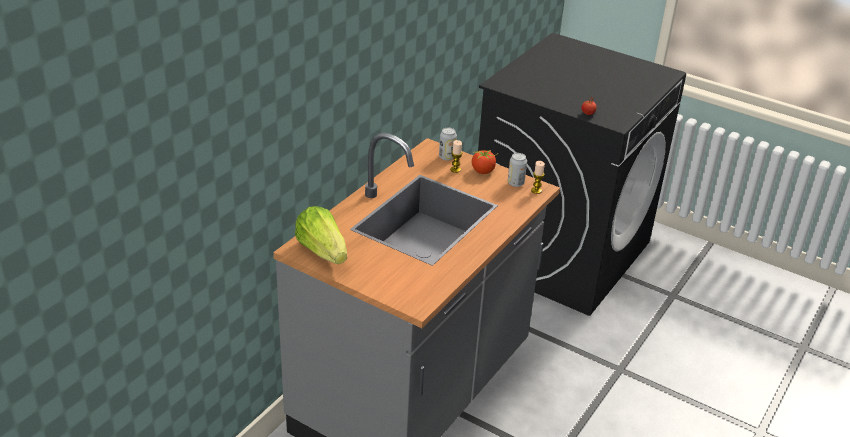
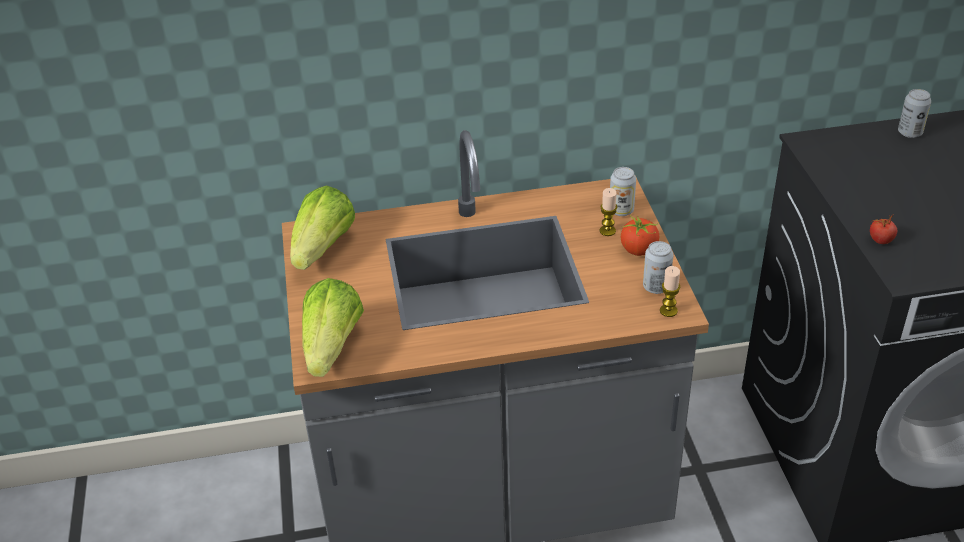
camera: 50 degrees right, 5 degrees up
none -> lettuce [302,278,364,377]
none -> can [898,89,931,138]

